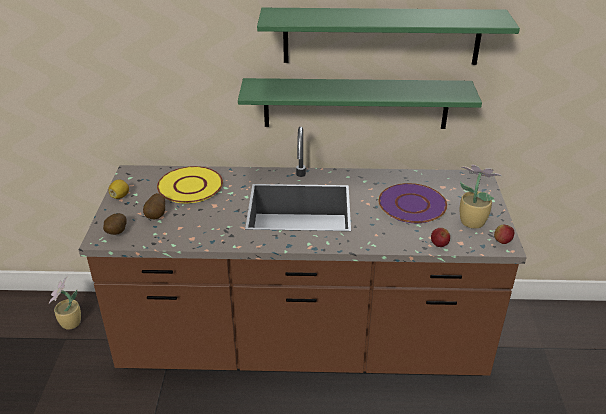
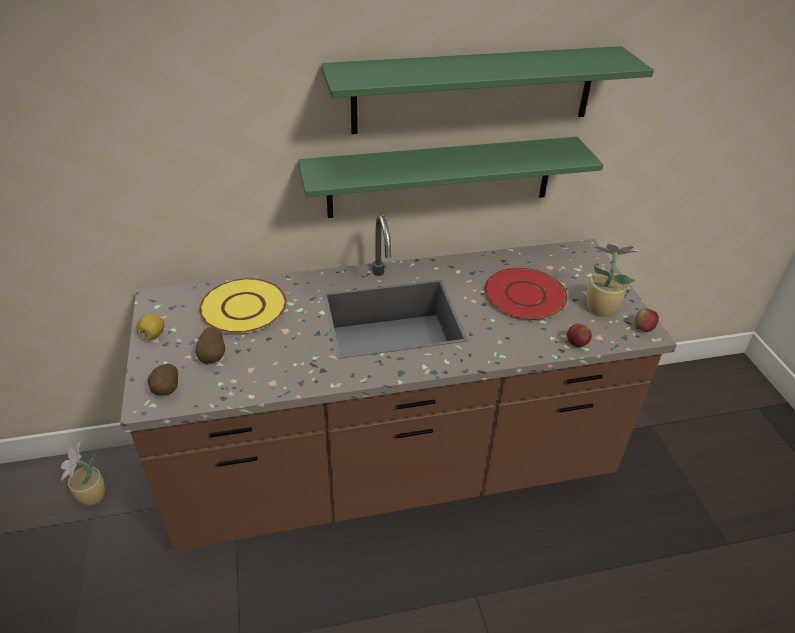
camera: 15 degrees left, 5 degrees up
purple plate [378,183,447,223] -> red plate [484,268,568,320]

